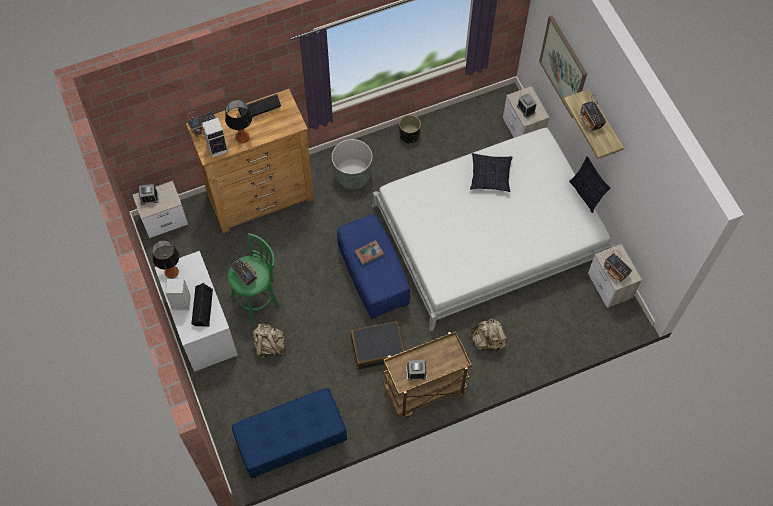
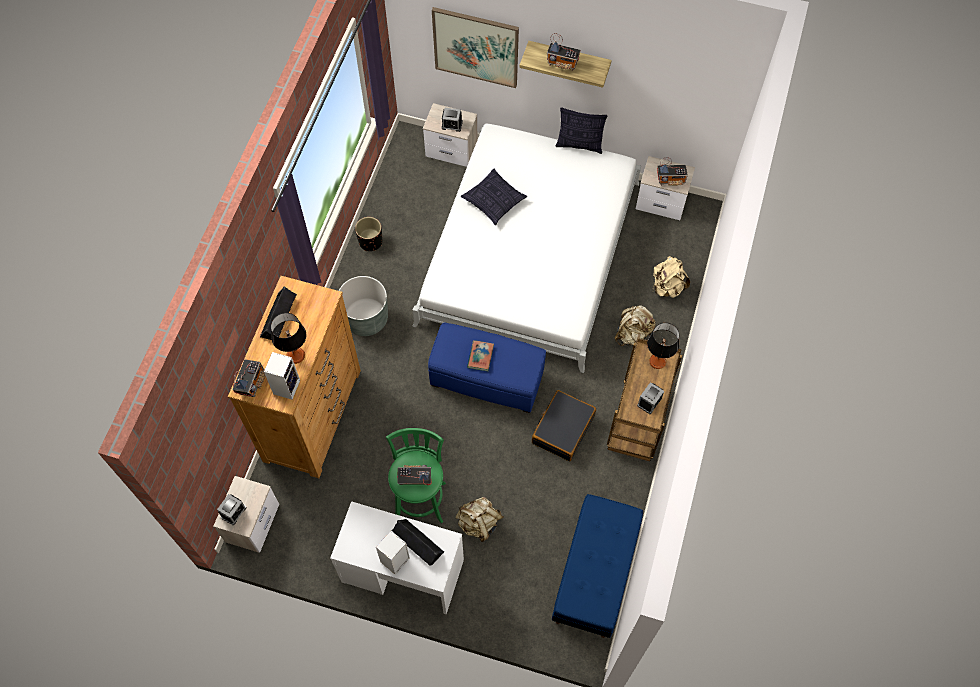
camera: 50 degrees left, 0 degrees up
table lamp [152,240,179,278] -> table lamp moved to [647,323,679,369]
none -> beige backpack [653,256,690,298]

